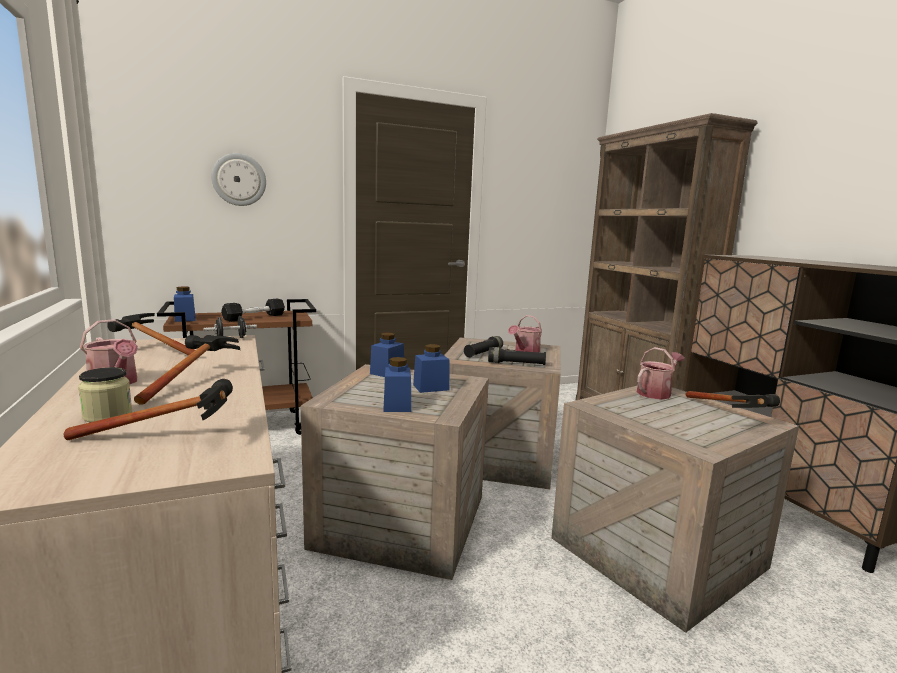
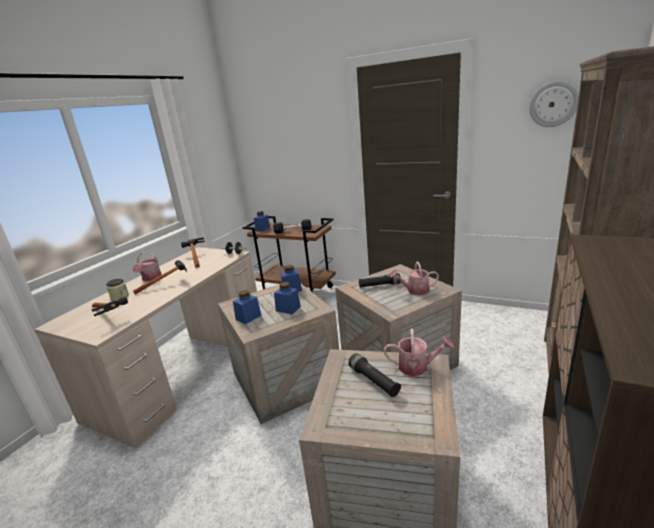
camera: 50 degrees right, 10 degrees up
wall clock [211,153,266,206] -> wall clock moved to [529,81,579,127]
black flashlight [488,347,546,365] -> black flashlight moved to [348,353,401,397]
hammer [686,391,780,408] -> none

